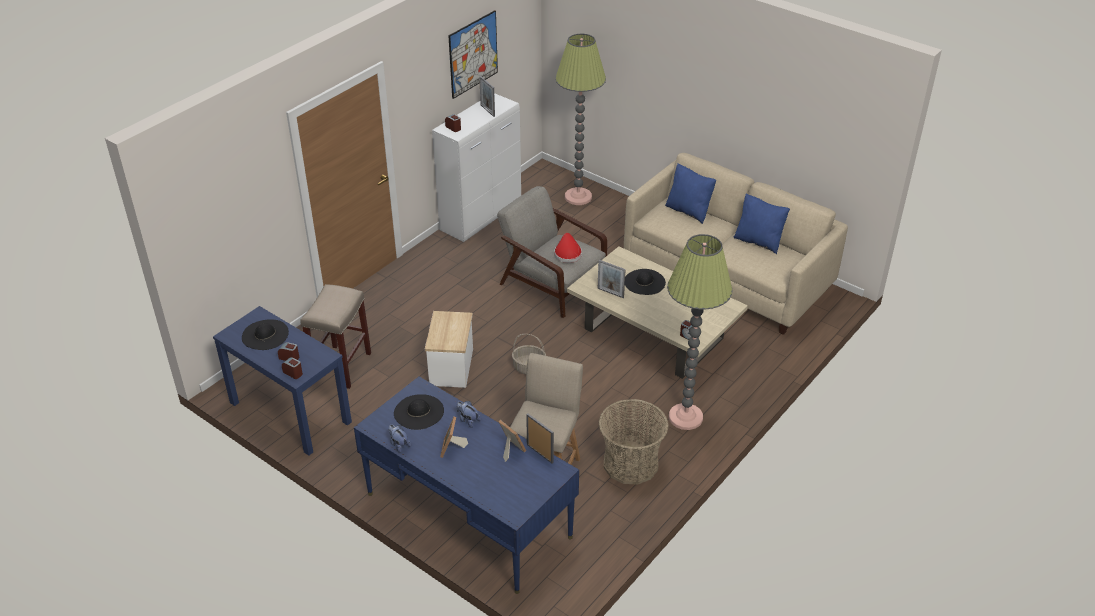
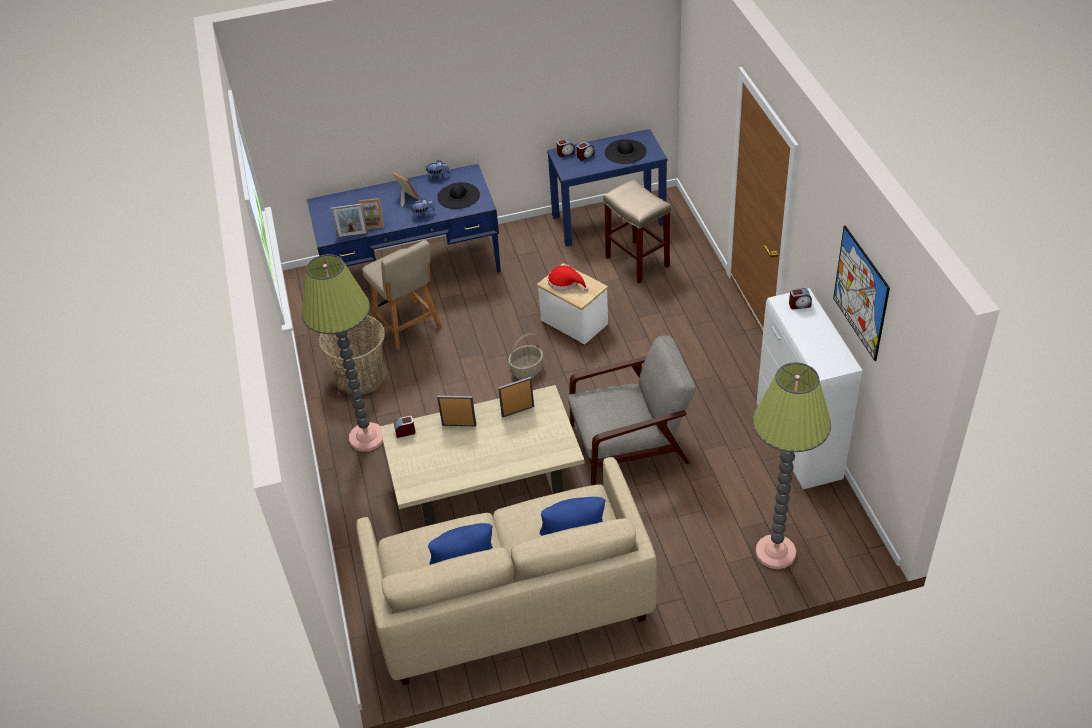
camera: 130 degrees right, 5 degrees up
picture frame [479,76,495,117] -> picture frame moved to [437,396,476,426]
red hat [554,233,582,263] -> red hat moved to [548,265,588,291]
black hat [625,269,666,295] -> none

